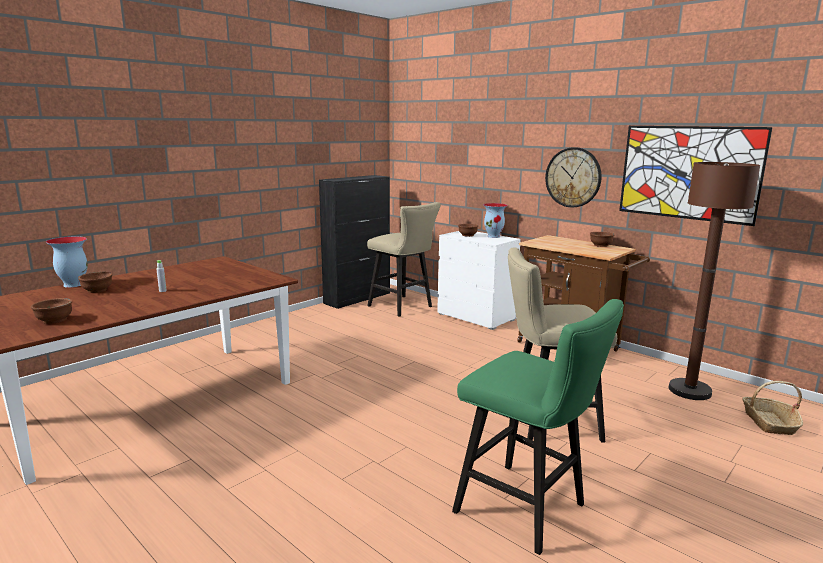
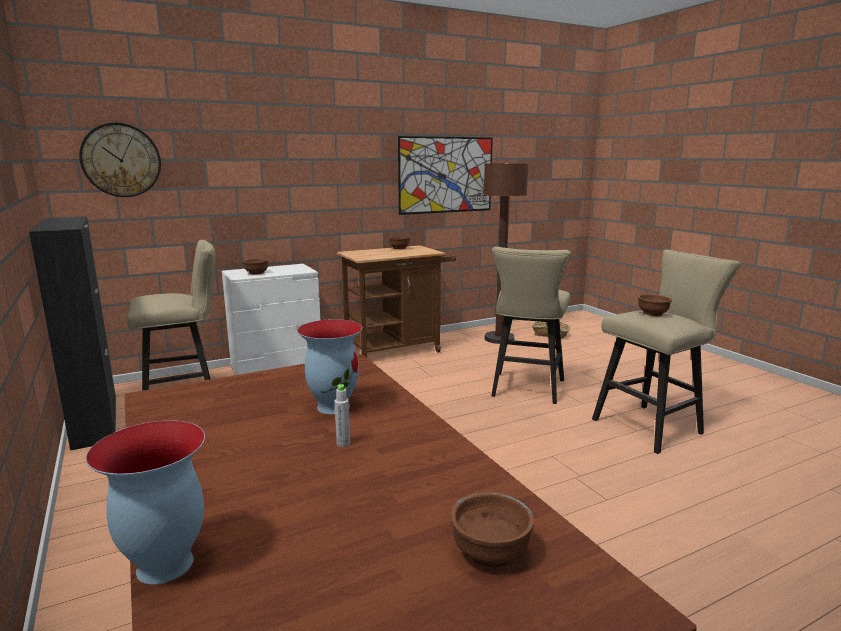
camera: 70 degrees left, 0 degrees up
brown bowl [78,272,112,293] -> brown bowl moved to [638,294,672,316]
green stool [452,299,624,555] -> beige stool [592,249,740,454]
vase [483,203,508,238] -> vase moved to [297,319,362,414]
wall clock [545,147,602,208] -> wall clock moved to [79,123,161,197]

